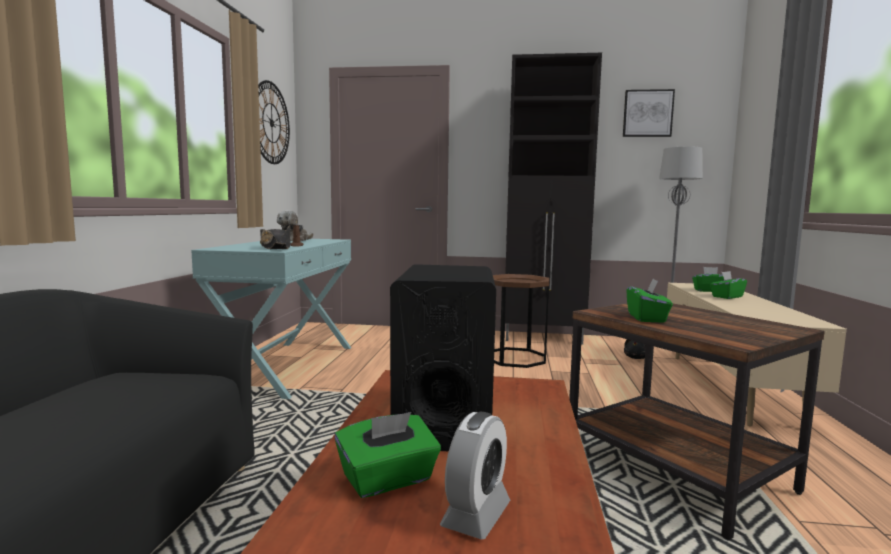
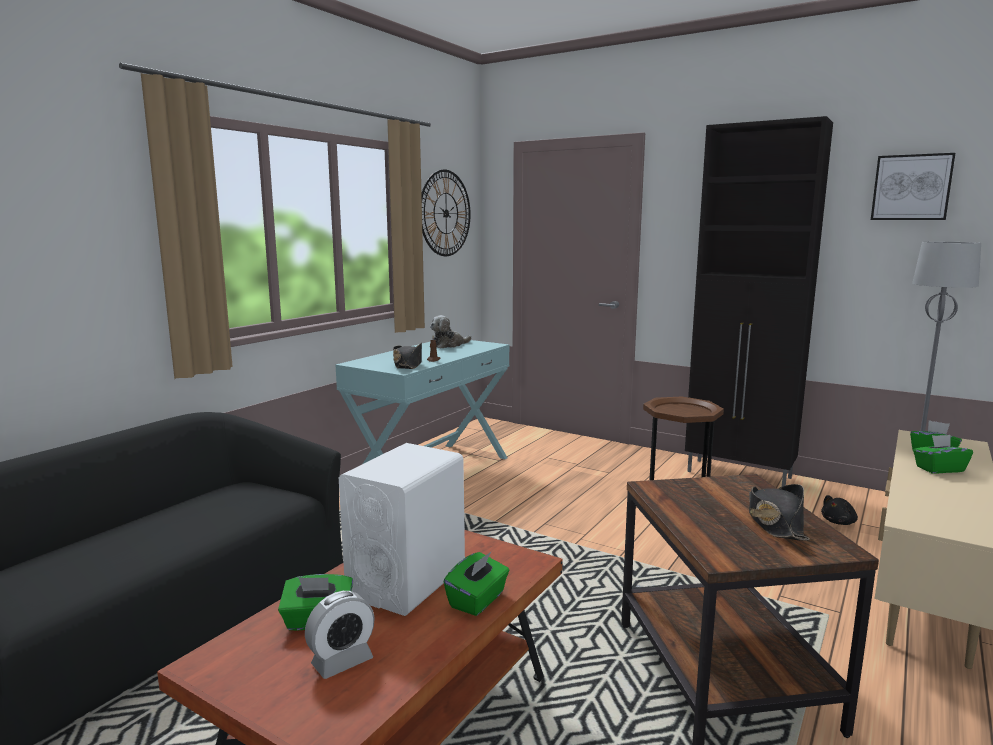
camera: 25 degrees right, 5 degrees up
black speaker [390,264,496,451] -> white speaker [339,443,465,616]
green tissue box [626,279,673,323] -> green tissue box moved to [444,552,509,616]
none -> black hat [749,484,810,541]

